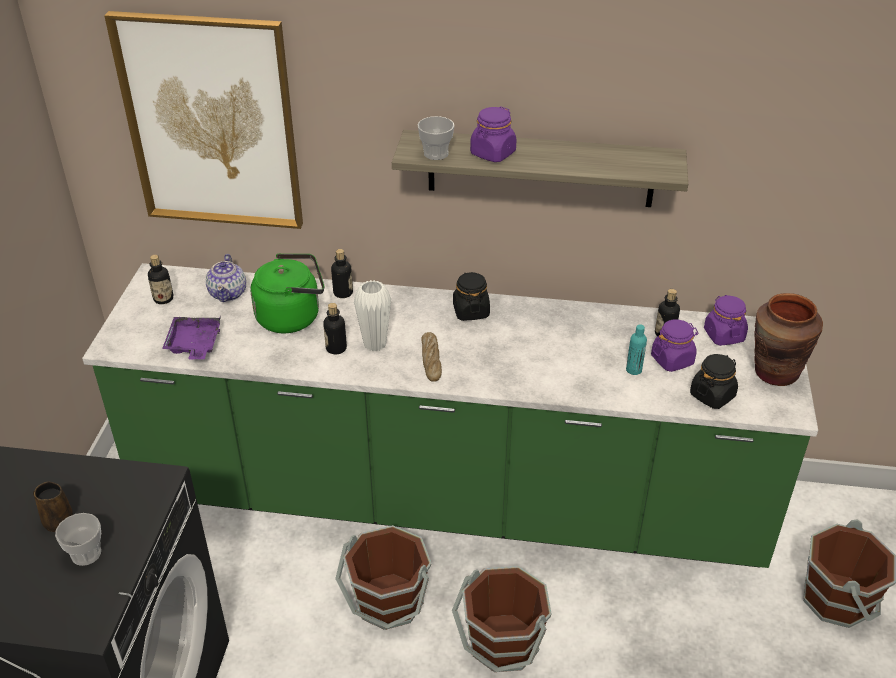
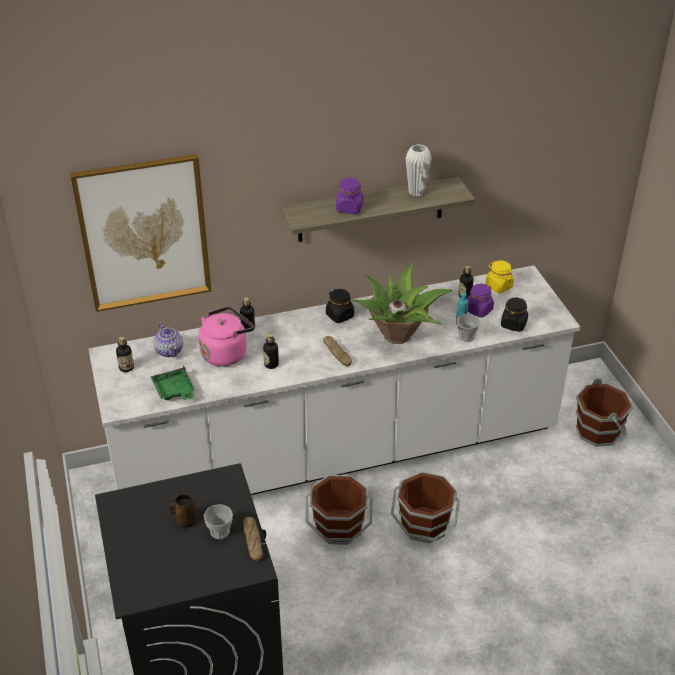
camera: 25 degrees left, 0 degrees up
green counter [82,263,818,568] -> white counter [88,265,580,495]
purple tray [162,315,221,359] -> green tray [150,365,195,400]
green kettle [250,253,324,333] -> pink kettle [199,306,255,367]
white vase [354,280,391,351] -> white vase moved to [406,144,431,196]
cup [417,116,454,160] -> cup moved to [457,314,480,342]
purple jar [704,295,748,346] -> yellow jar [485,261,514,294]
brown vase [754,293,823,386] -> none
none -> bread [243,517,263,561]
none -> potted plant [350,262,453,344]

